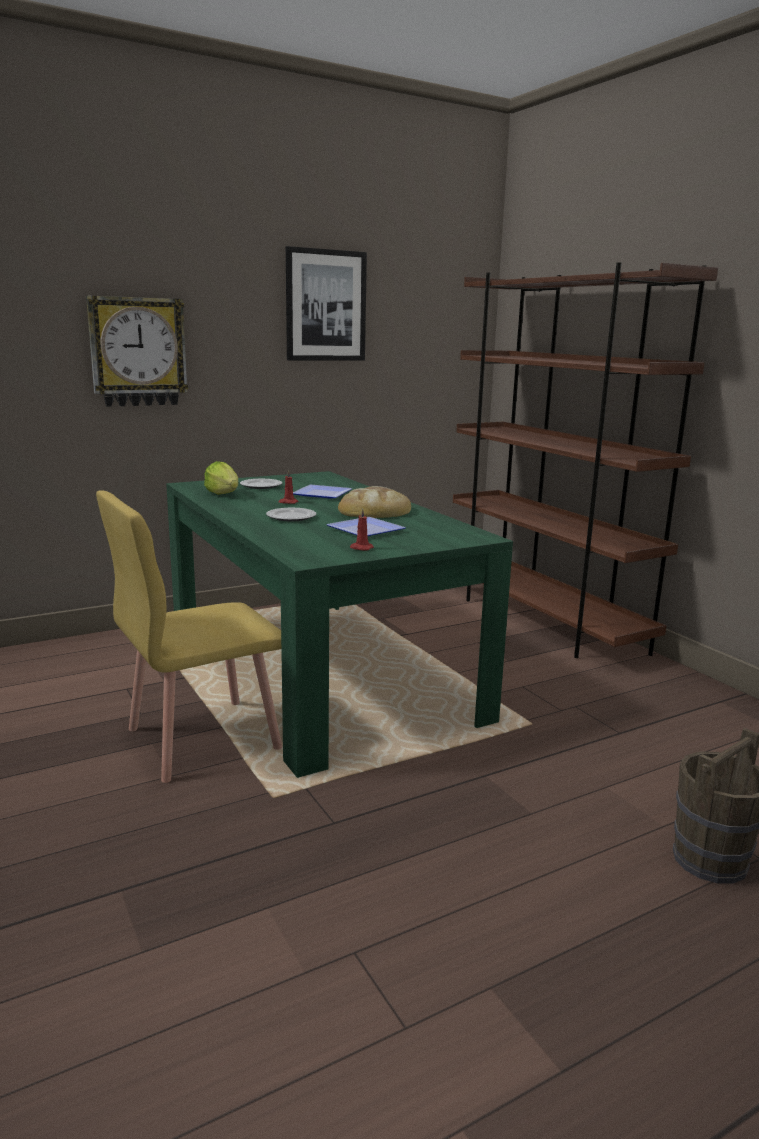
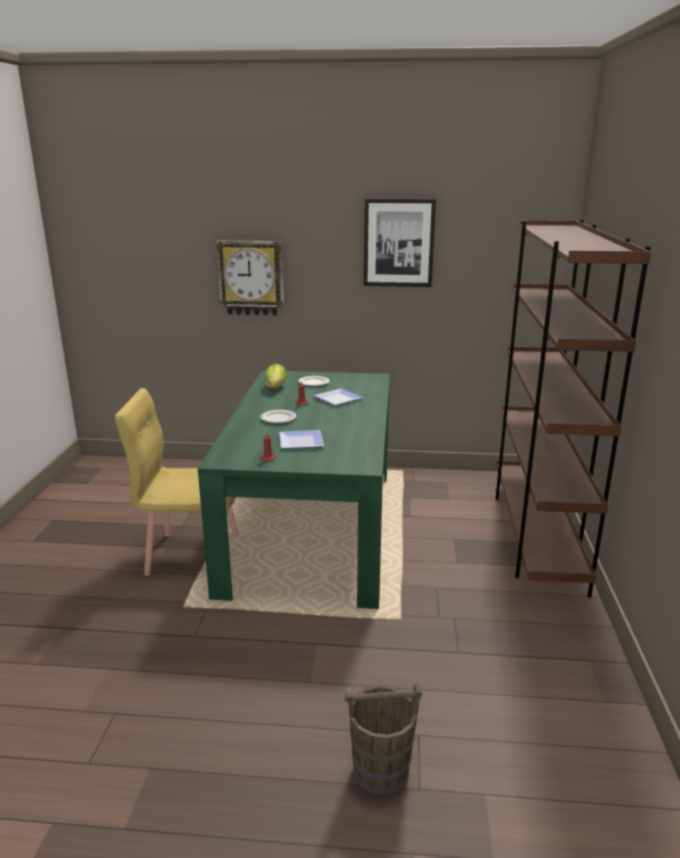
camera: 35 degrees right, 5 degrees up
bread [338,486,411,518] -> none

